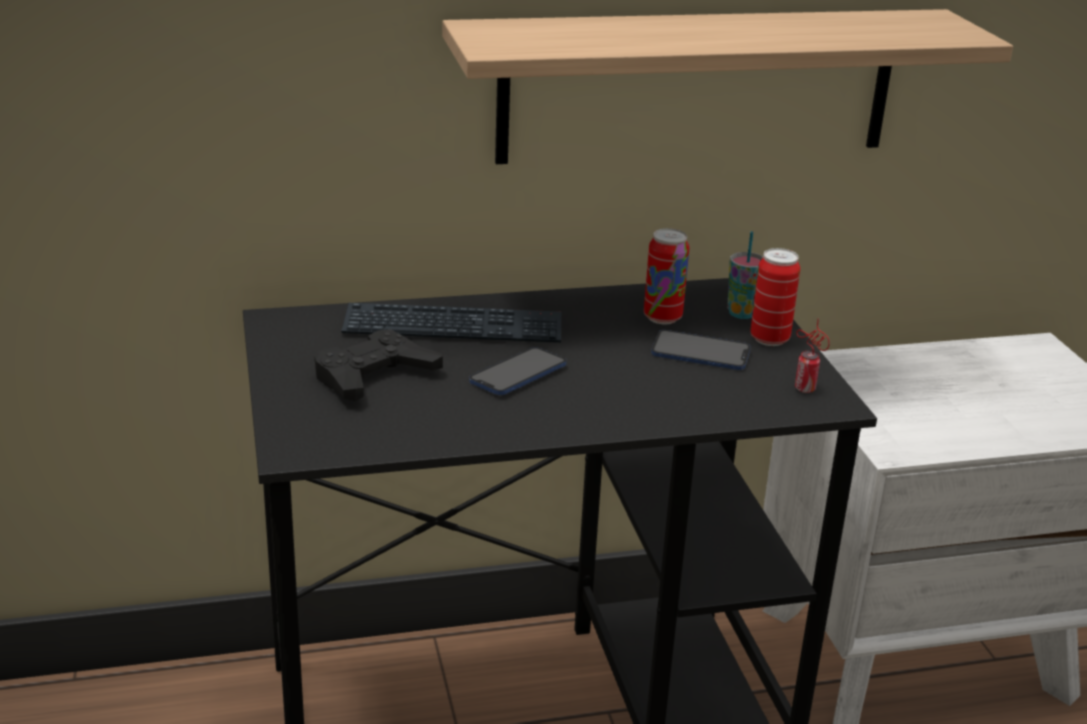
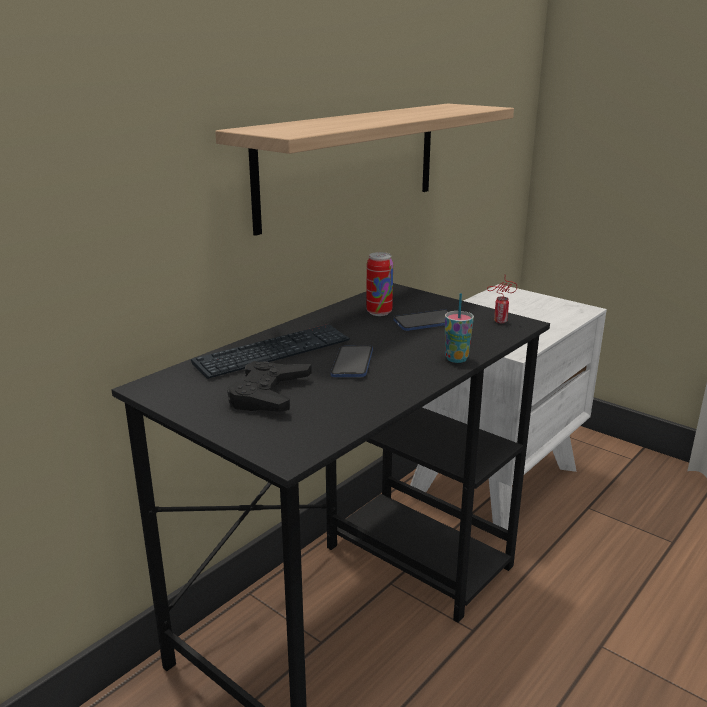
camera: 35 degrees left, 5 degrees down
cup [727,231,763,319] -> cup moved to [445,293,474,363]
can [750,248,800,346] -> none

